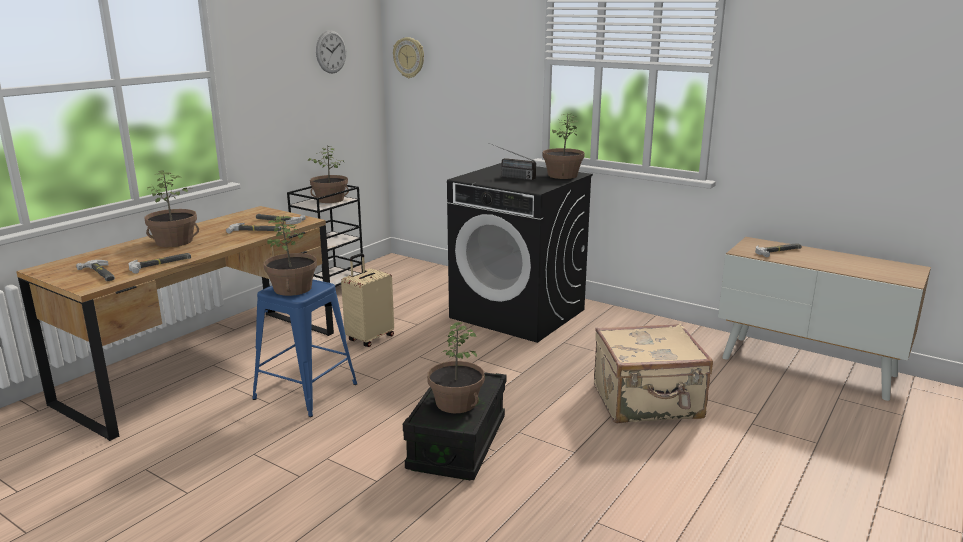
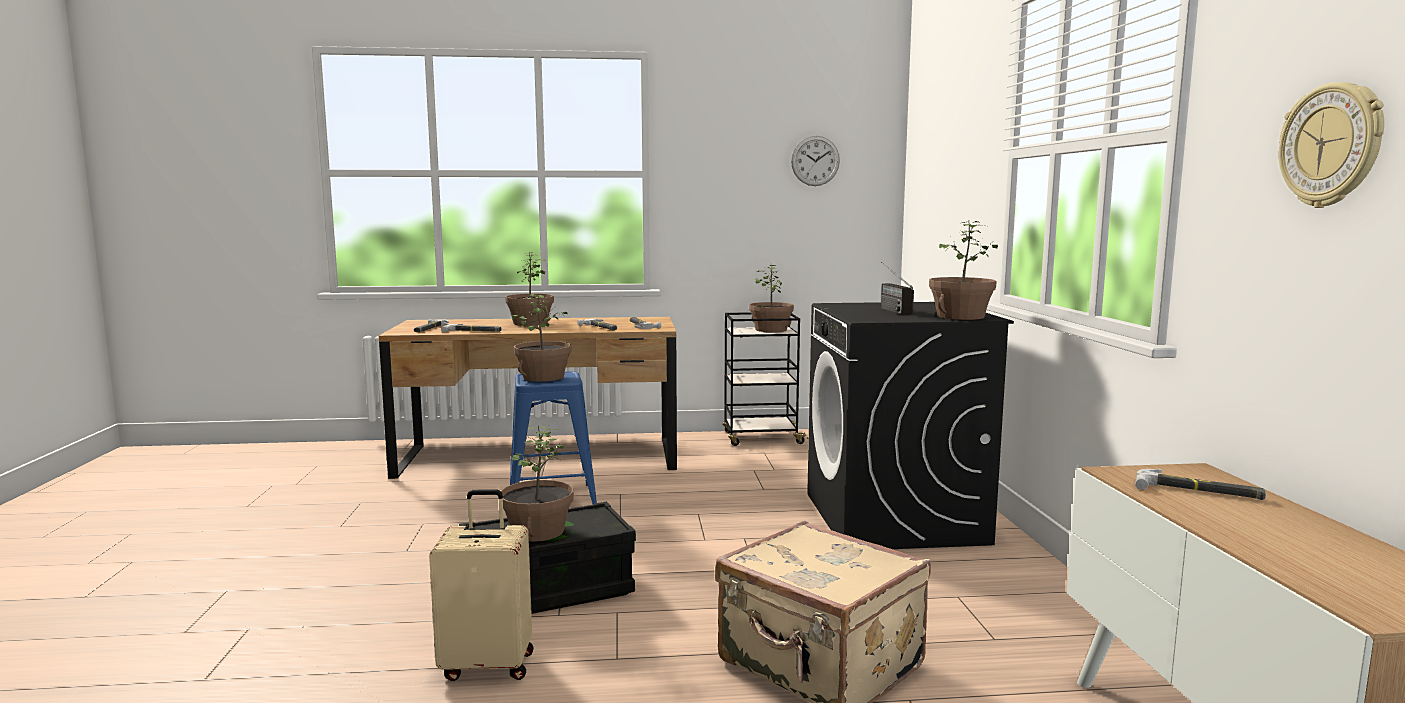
camera: 50 degrees right, 10 degrees down
beige suitcase [341,253,394,347] -> beige suitcase moved to [429,489,534,681]
wall clock [393,37,424,78] -> wall clock moved to [1279,82,1384,208]

